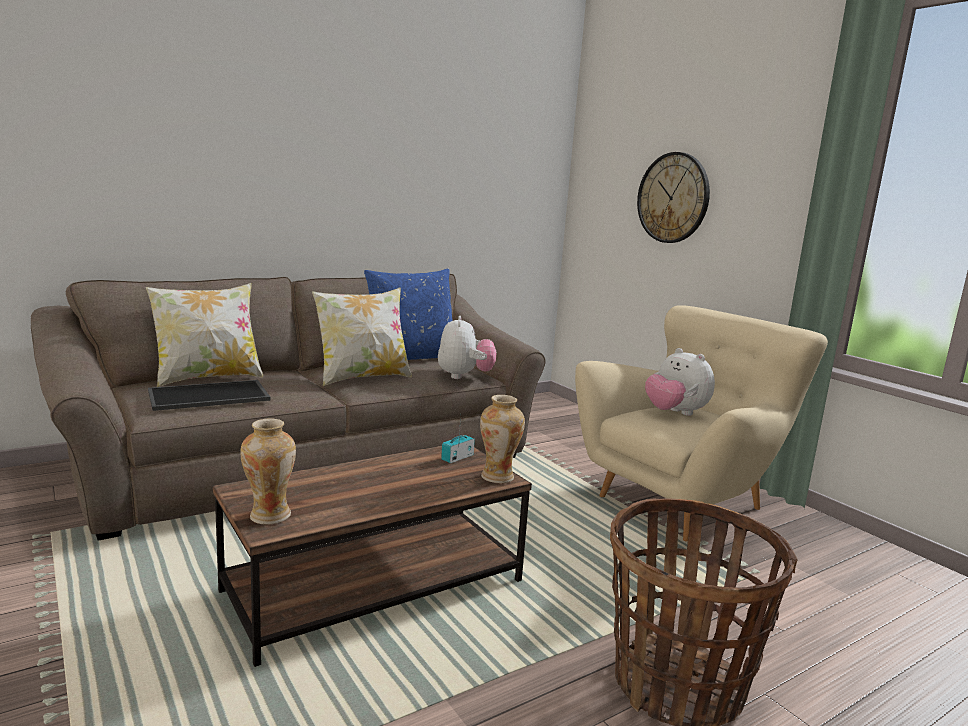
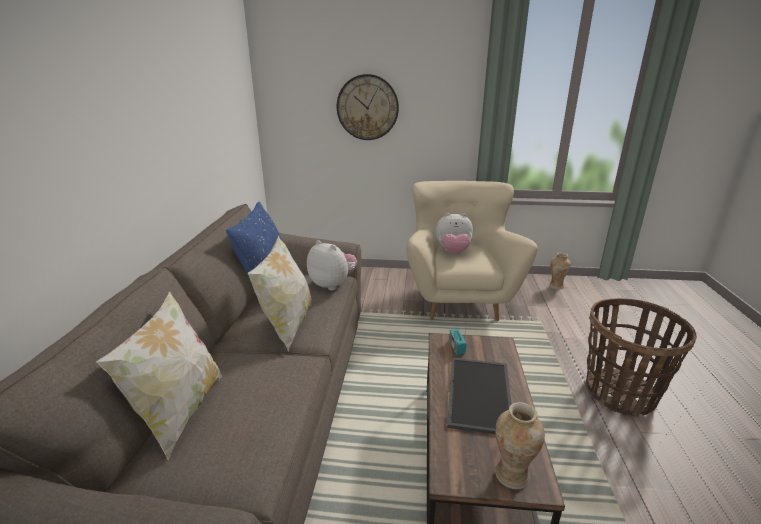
camera: 50 degrees left, 10 degrees up
tray [148,380,270,411] -> tray moved to [447,358,512,434]
vase [480,395,525,483] -> vase moved to [549,253,571,290]

